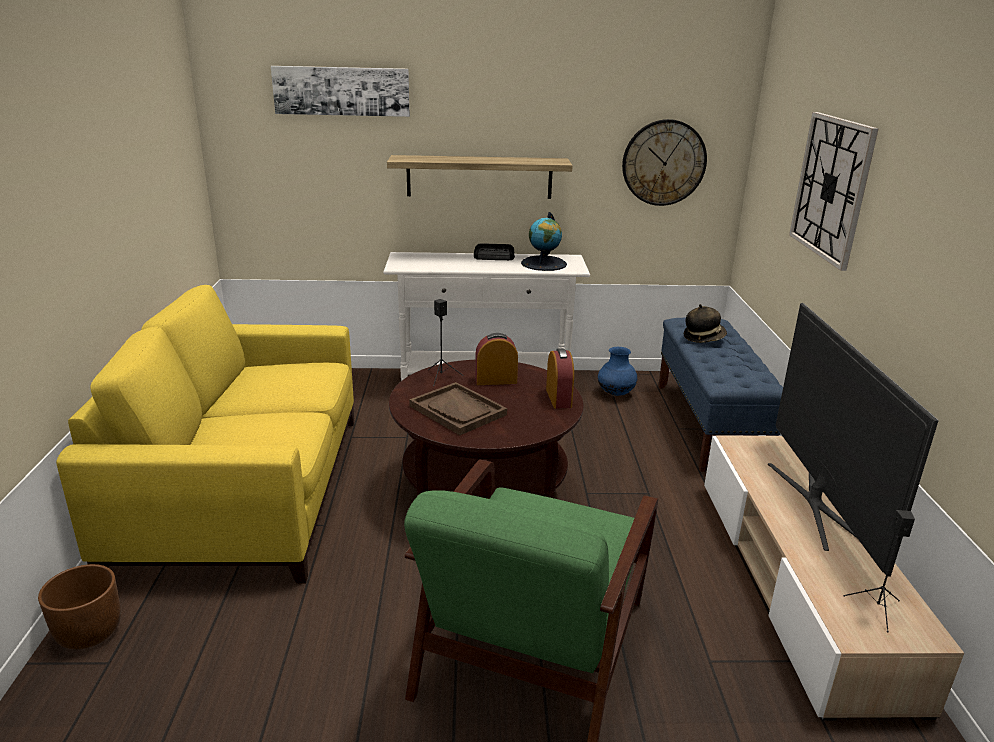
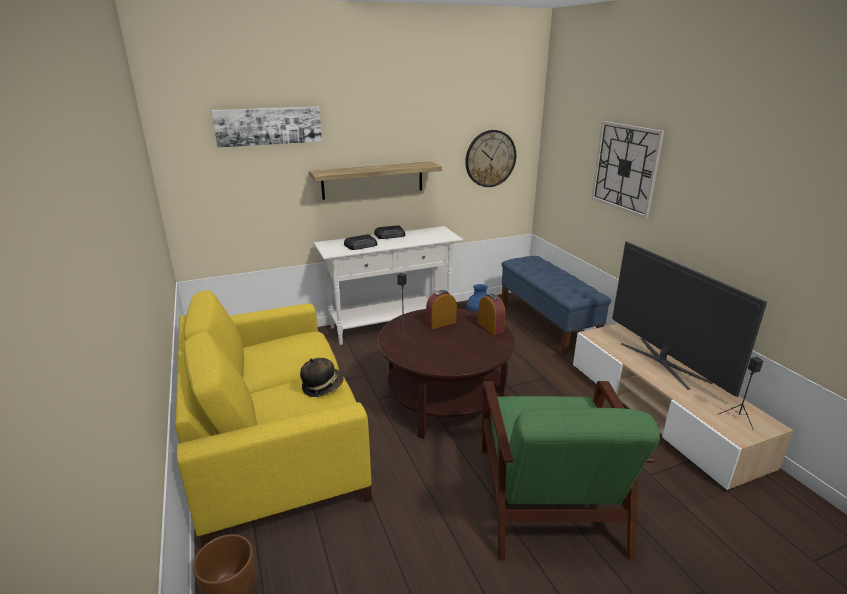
camera: 20 degrees left, 0 degrees up
brown tray [409,382,507,435] -> none
globe [521,212,567,271] -> none
hat [684,304,727,343] -> hat moved to [300,358,344,397]
none -> radio [344,234,377,250]

